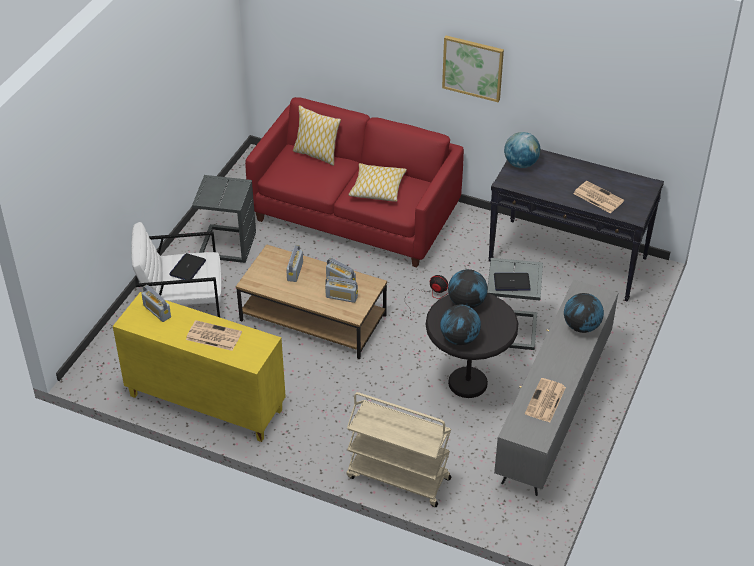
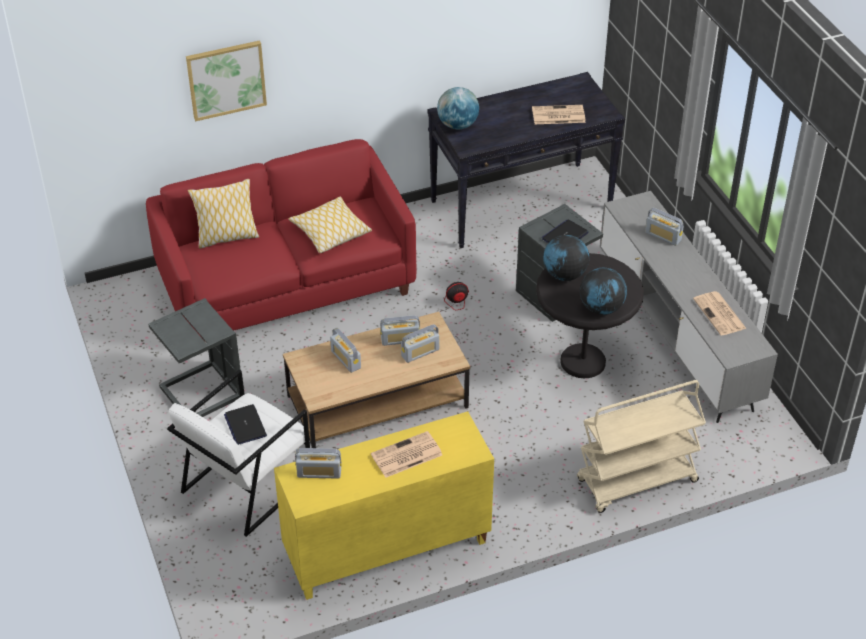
camera: 45 degrees left, 0 degrees up
picture [442,36,504,102] -> picture moved to [186,40,267,121]
globe [564,293,604,333] -> radio [645,208,684,246]

